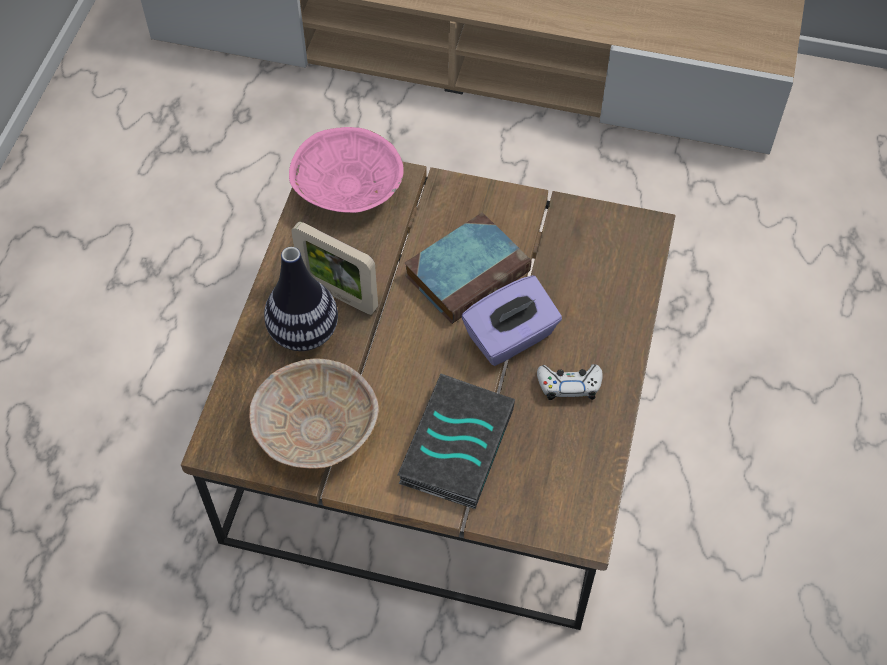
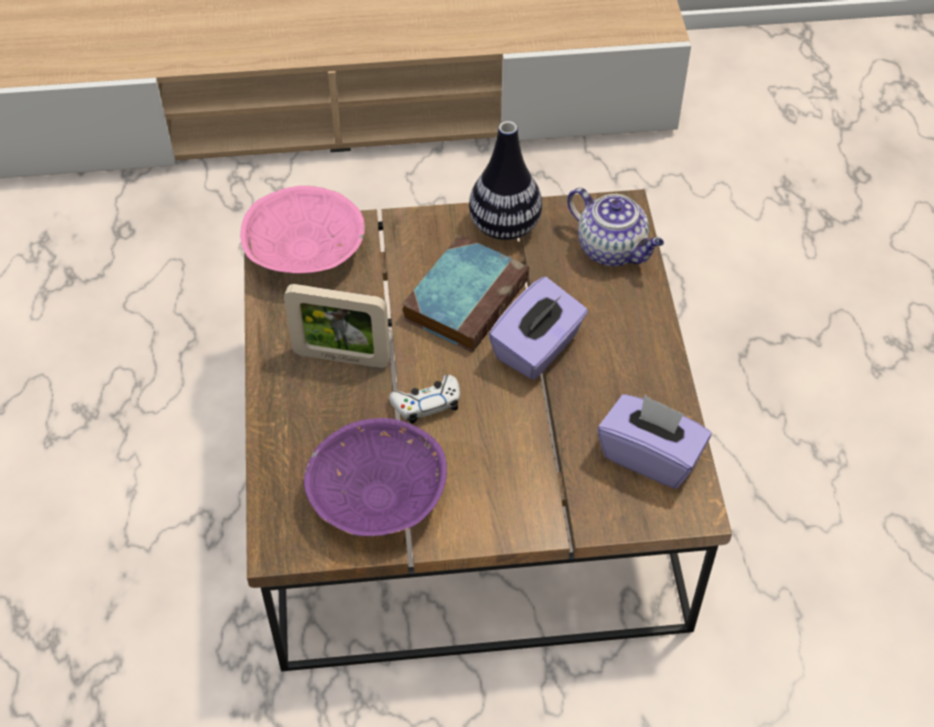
camera: 20 degrees left, 5 degrees down
beige bowl [249,358,379,469] -> purple bowl [304,418,447,537]
vase [264,247,338,351] -> vase moved to [469,121,542,240]
book [398,374,515,509] -> none
white game controller [537,364,603,400] -> white game controller moved to [389,375,460,424]
none -> teapot [567,188,664,266]
none -> purple tissue box [598,394,711,489]

